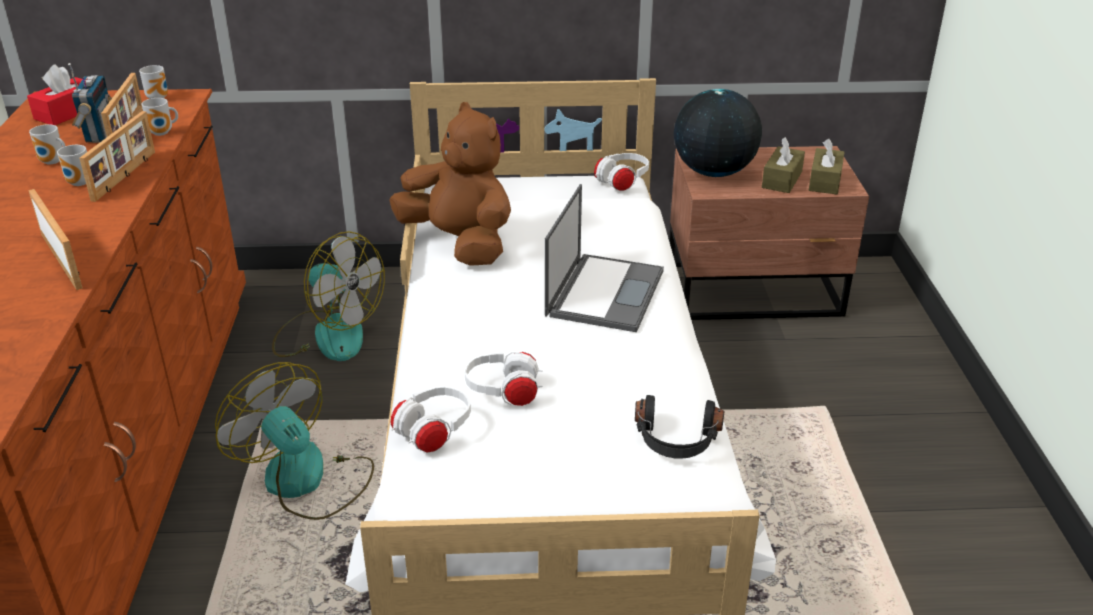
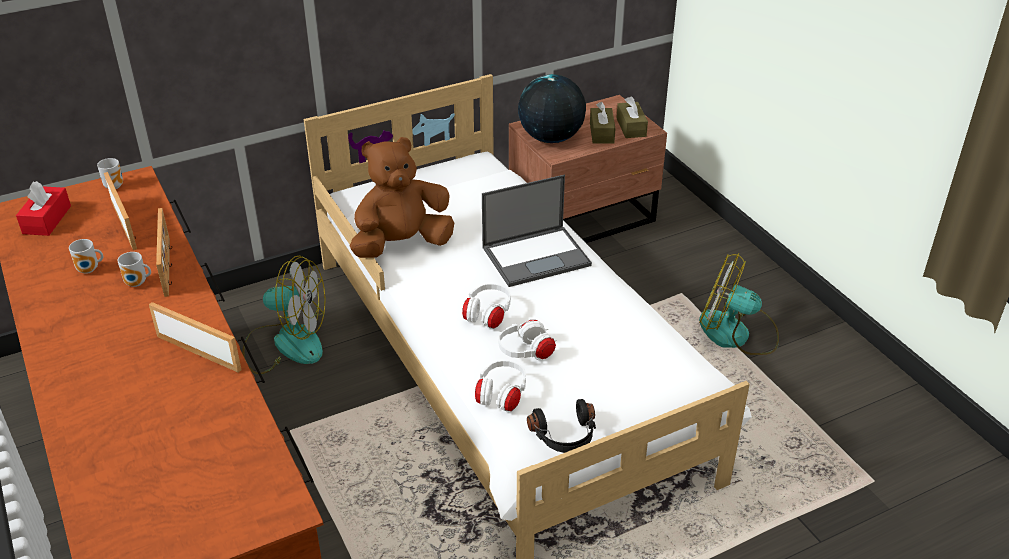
camera: 25 degrees left, 5 degrees up
radio [68,63,112,143] -> none
mug [141,98,178,136] -> none
fan [215,362,374,520] -> fan moved to [699,253,779,355]
brown plush toy [389,102,511,266] -> brown plush toy turned 45 degrees counterclockwise [350,137,454,258]
laptop [545,184,664,332] -> laptop turned 75 degrees clockwise [482,175,592,287]
white headphones [594,153,649,191] -> white headphones moved to [462,283,511,328]
black headphones [635,395,725,459] -> black headphones moved to [527,399,596,453]

